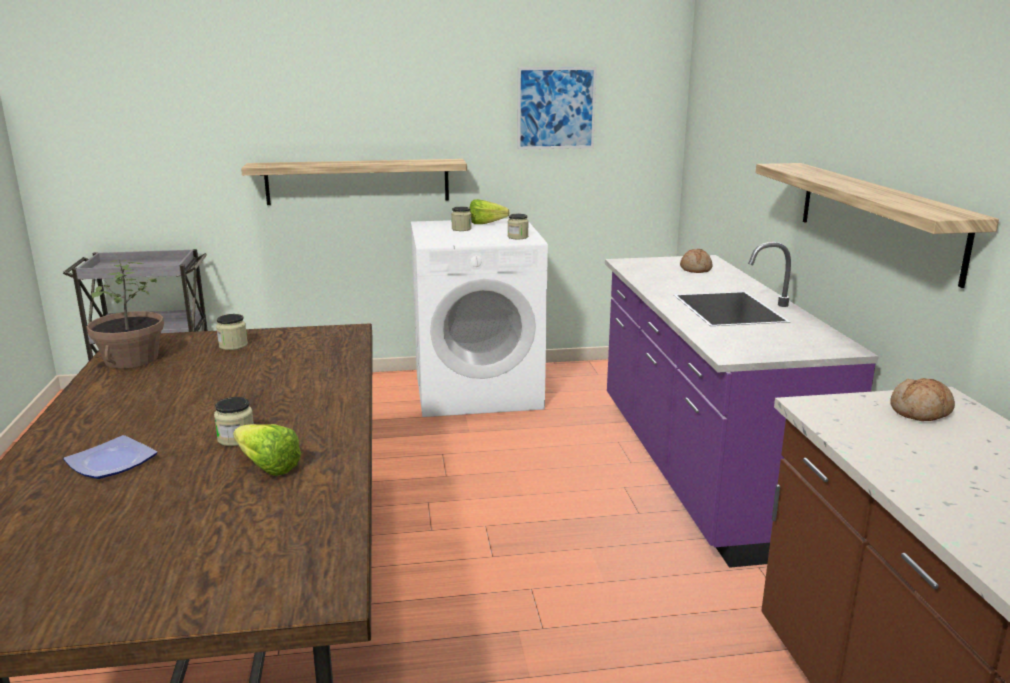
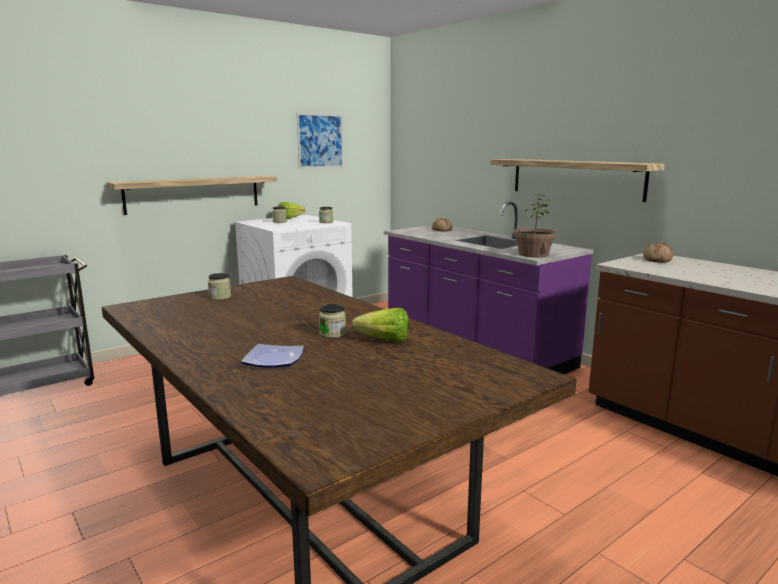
camera: 30 degrees left, 5 degrees down
potted plant [87,260,164,369] -> potted plant moved to [514,193,556,257]

